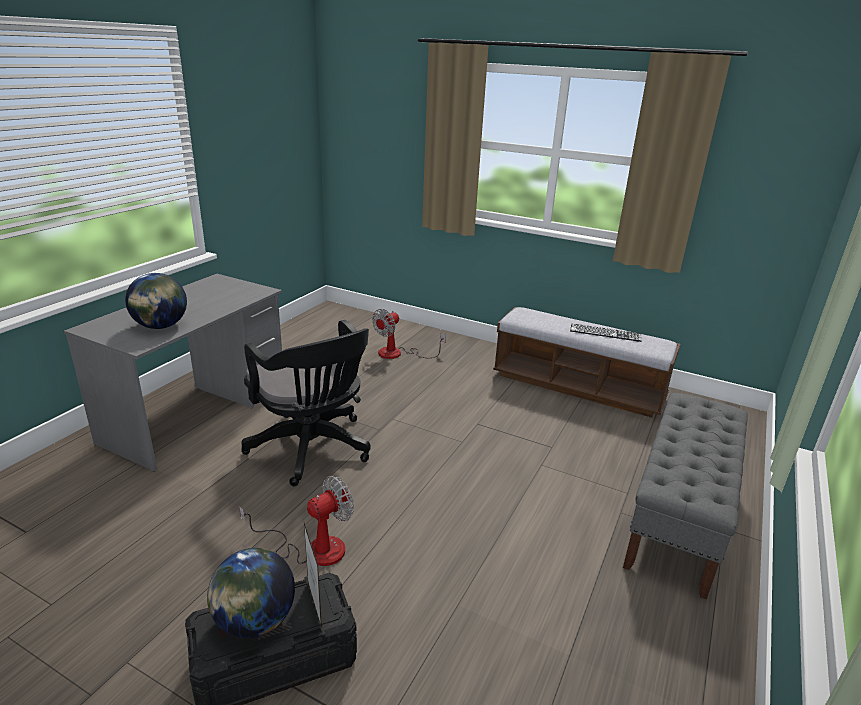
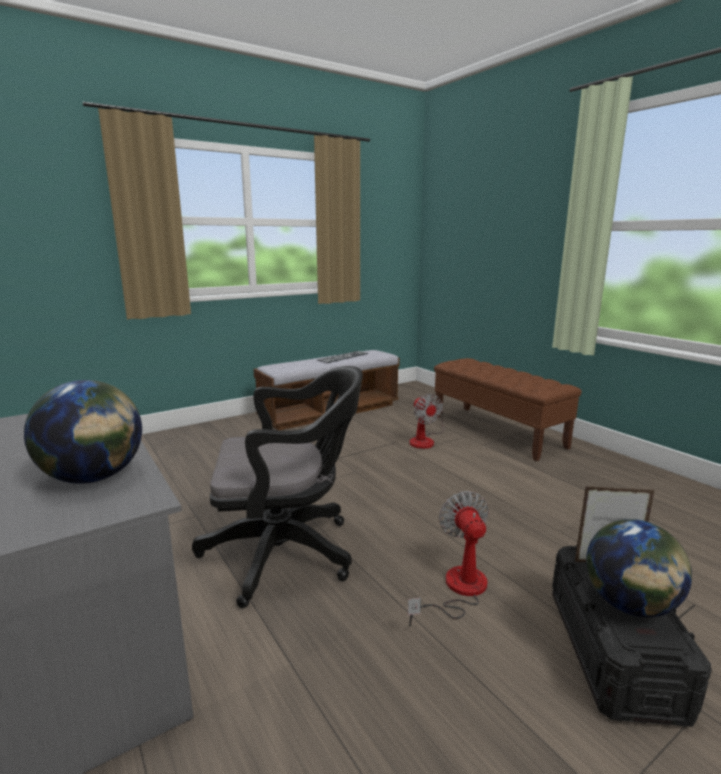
camera: 60 degrees left, 10 degrees down
fan [372,309,446,359] -> fan moved to [409,394,444,449]
grey bench [623,393,748,600] -> brown bench [434,358,582,461]

